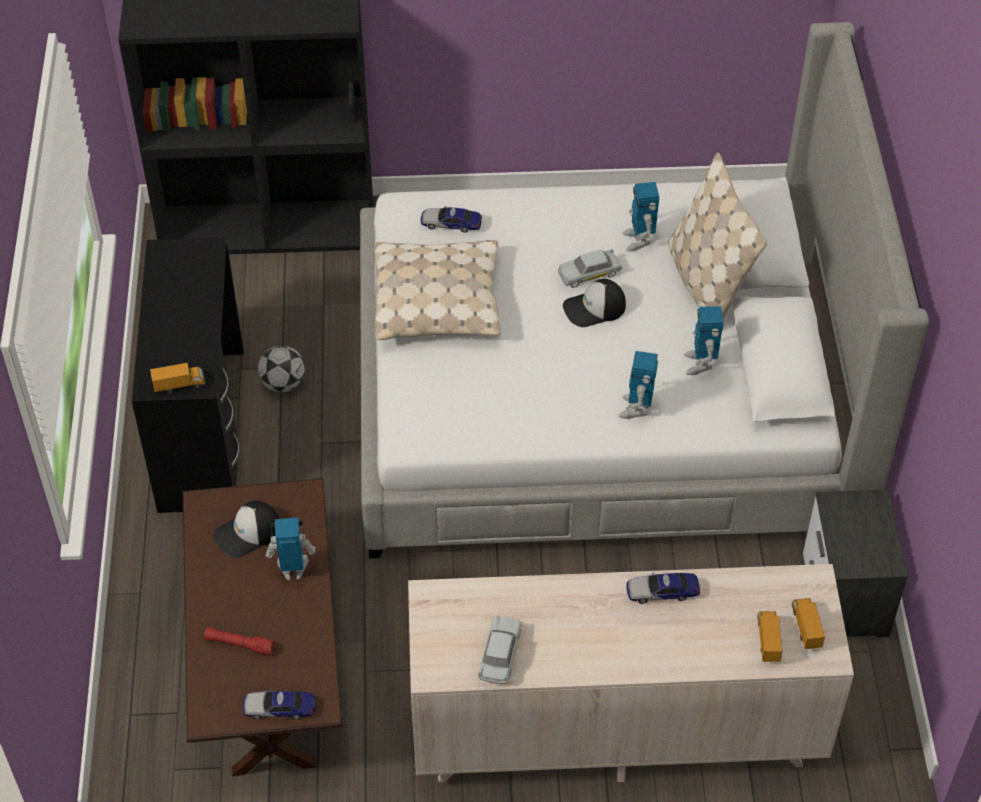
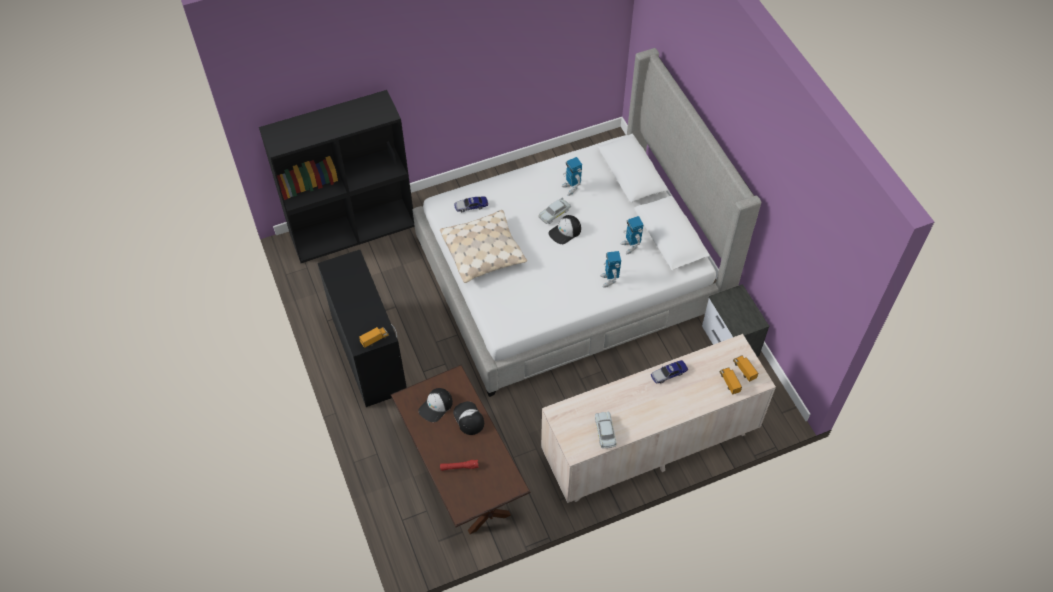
camera: 20 degrees left, 5 degrees up
toy car [243,689,316,720] -> none
football [258,345,305,392] -> none
toy robot [265,518,316,580] -> cap [453,401,484,435]
beige pillow [668,153,767,320] -> none

